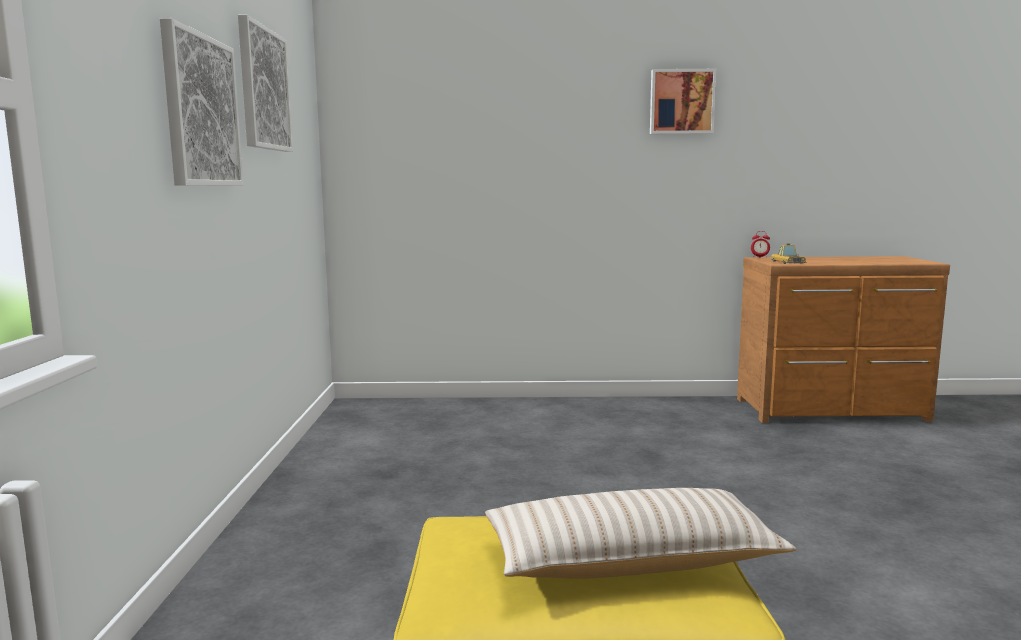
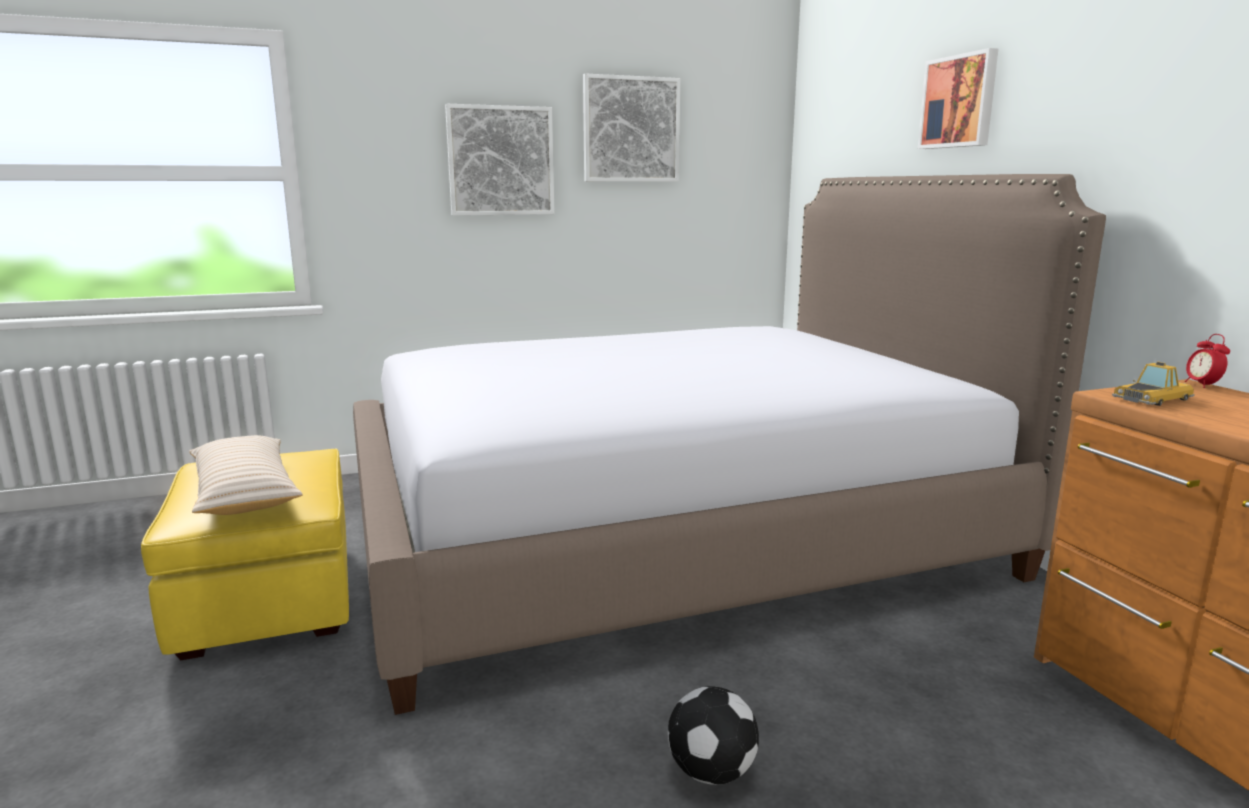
camera: 70 degrees right, 5 degrees up
picture [650,69,716,134] -> picture moved to [918,48,998,149]
none -> bed [353,174,1106,715]
none -> football [668,686,759,785]

